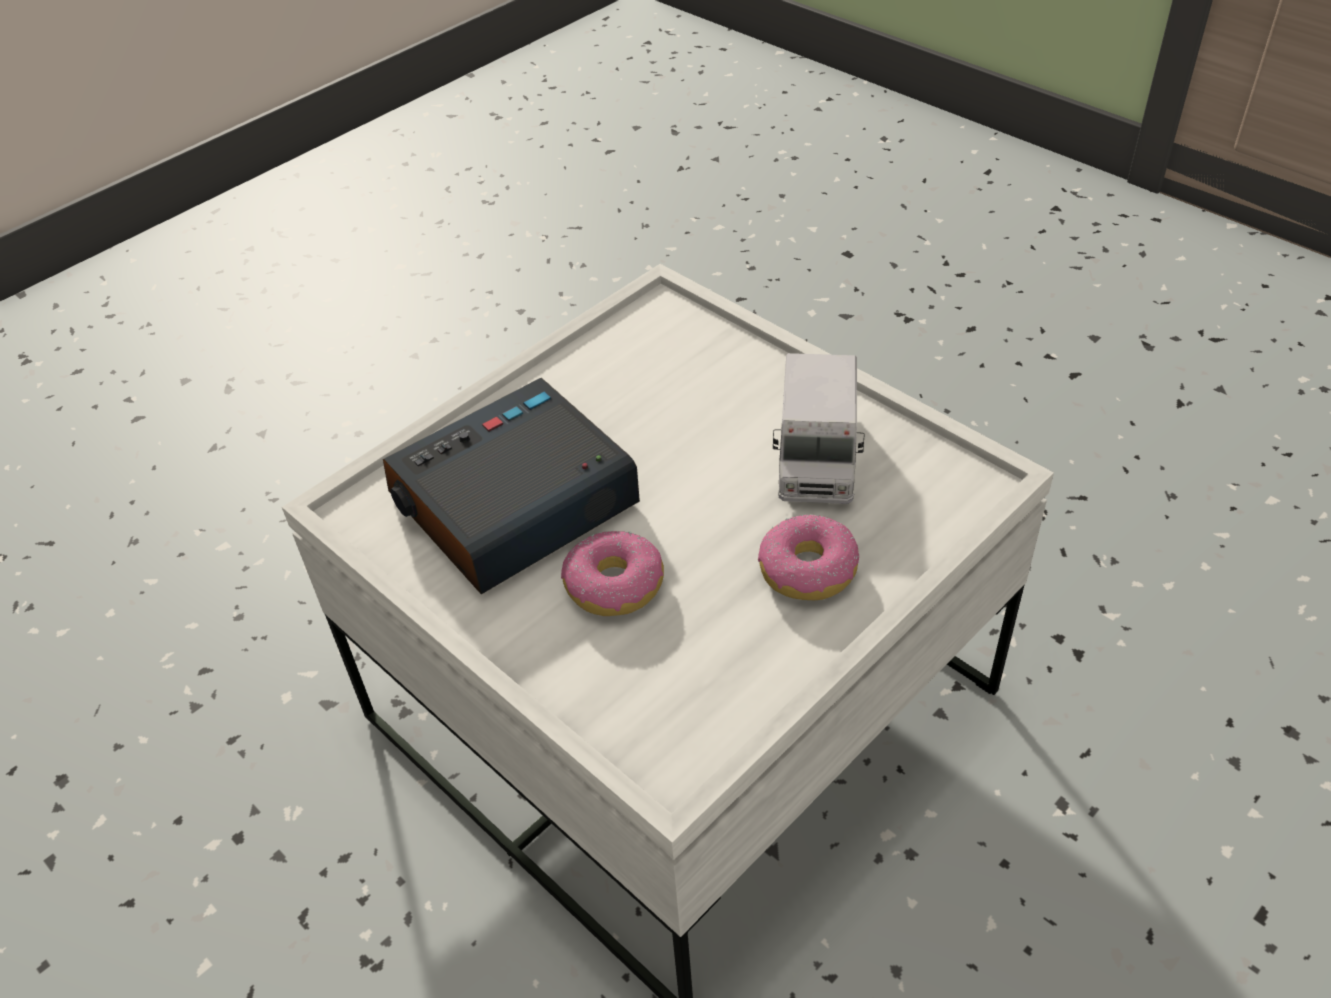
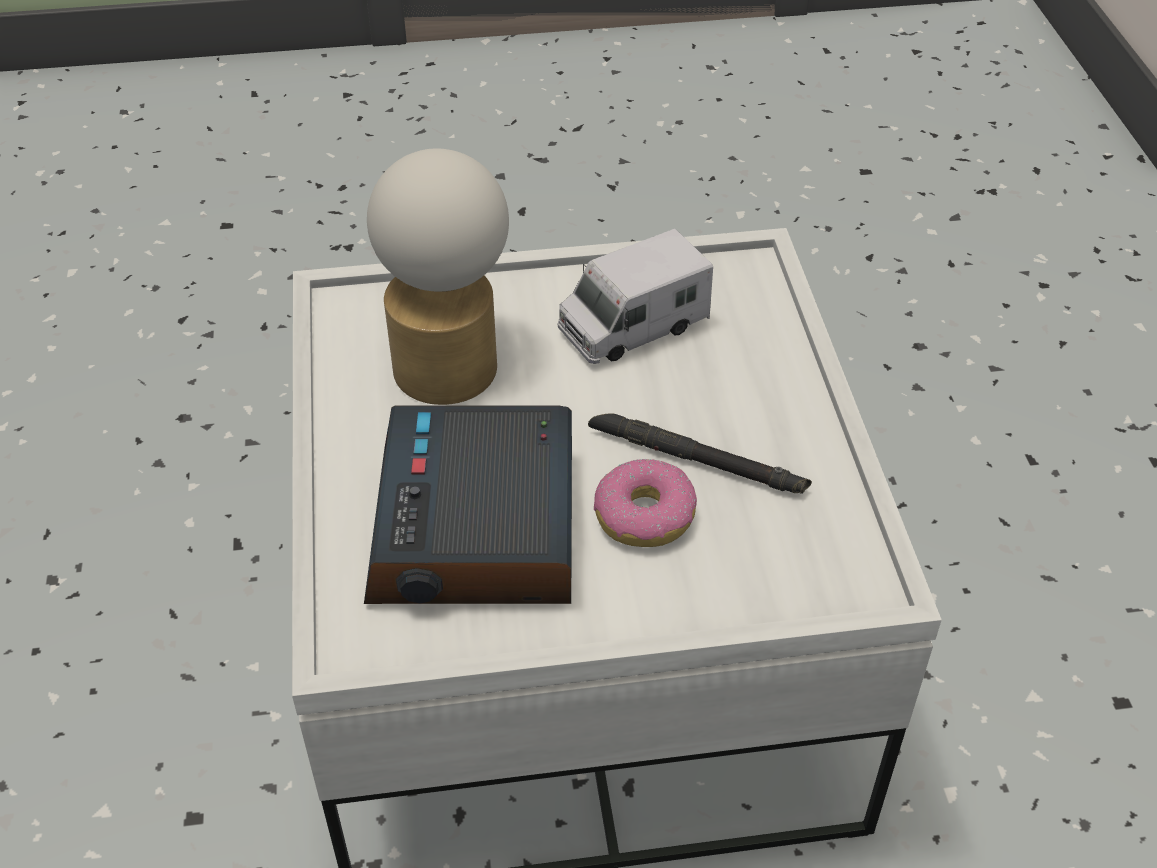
camera: 55 degrees left, 0 degrees up
donut [758,515,859,600] -> none
toy truck [773,353,865,504] -> toy truck turned 105 degrees clockwise [558,229,713,364]
none -> table lamp [367,148,509,405]
none -> black flashlight [588,413,812,494]

